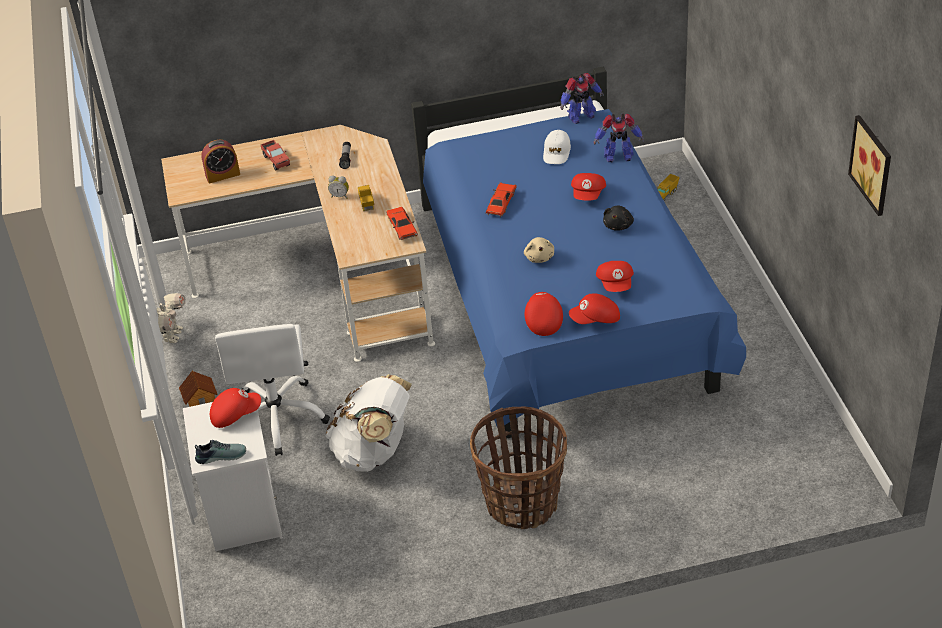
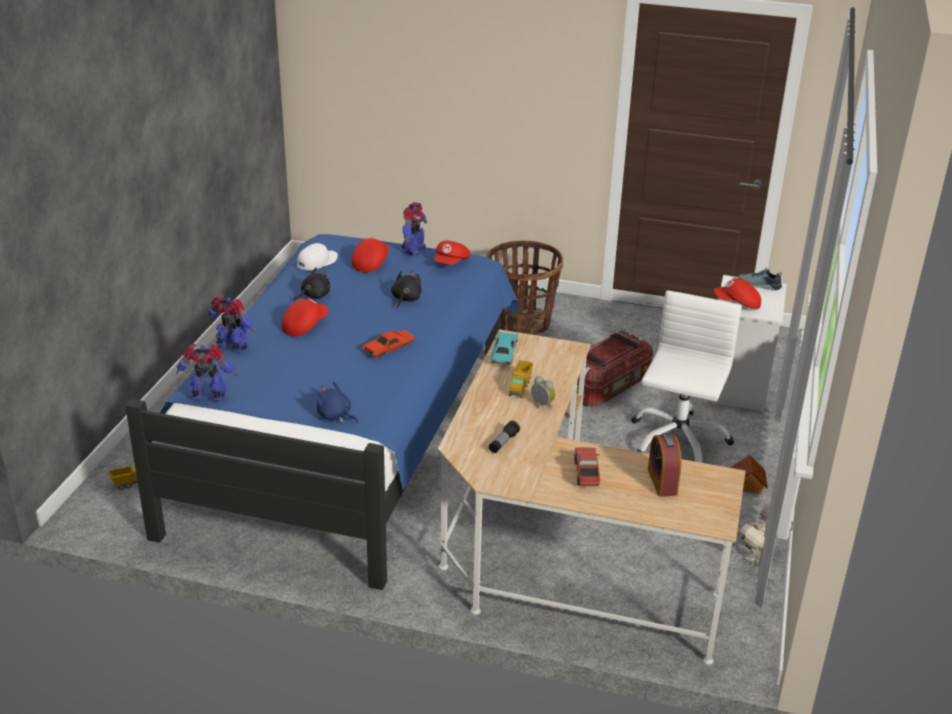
camera: 155 degrees left, 10 degrees down
alarm clock [201,140,240,184] -> alarm clock turned 105 degrees counterclockwise [648,433,682,497]
white backpack [325,374,412,472] -> storage box [577,330,653,407]
red toy car [386,207,418,240] -> turquoise toy car [491,332,518,366]
beige plush toy [524,237,554,263] -> black plush toy [391,271,422,308]
white cap [543,130,571,164] -> white cap moved to [297,243,338,271]
red cap [569,293,620,324] -> toy robot [402,202,428,256]
picture [848,115,891,216] -> none
none -> blue plush toy [317,382,358,423]

